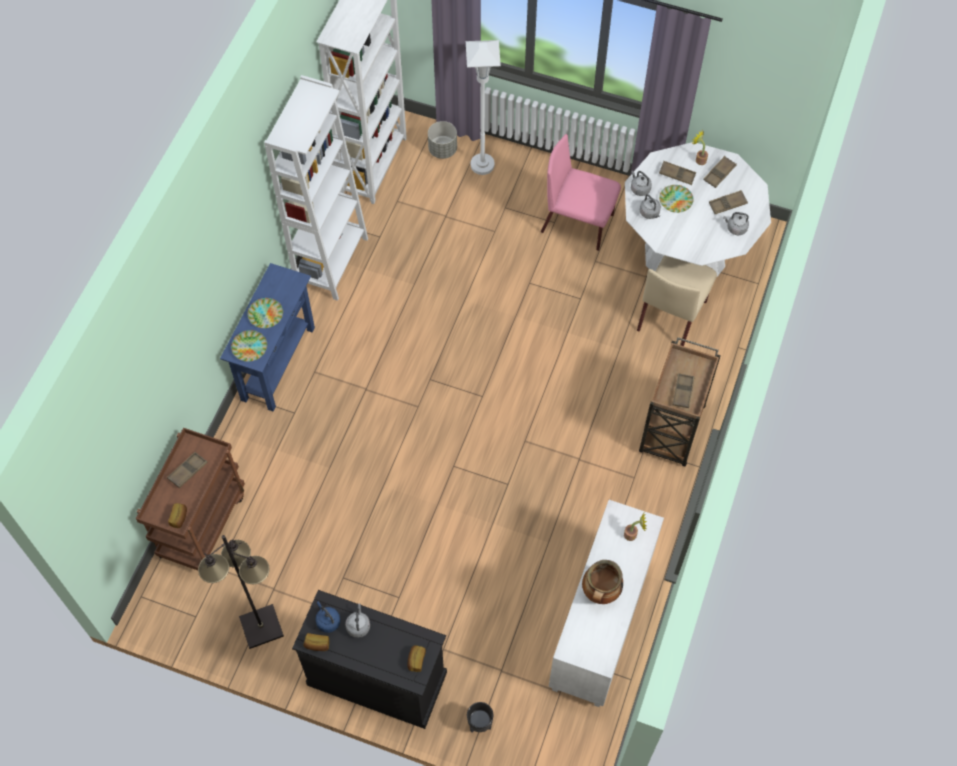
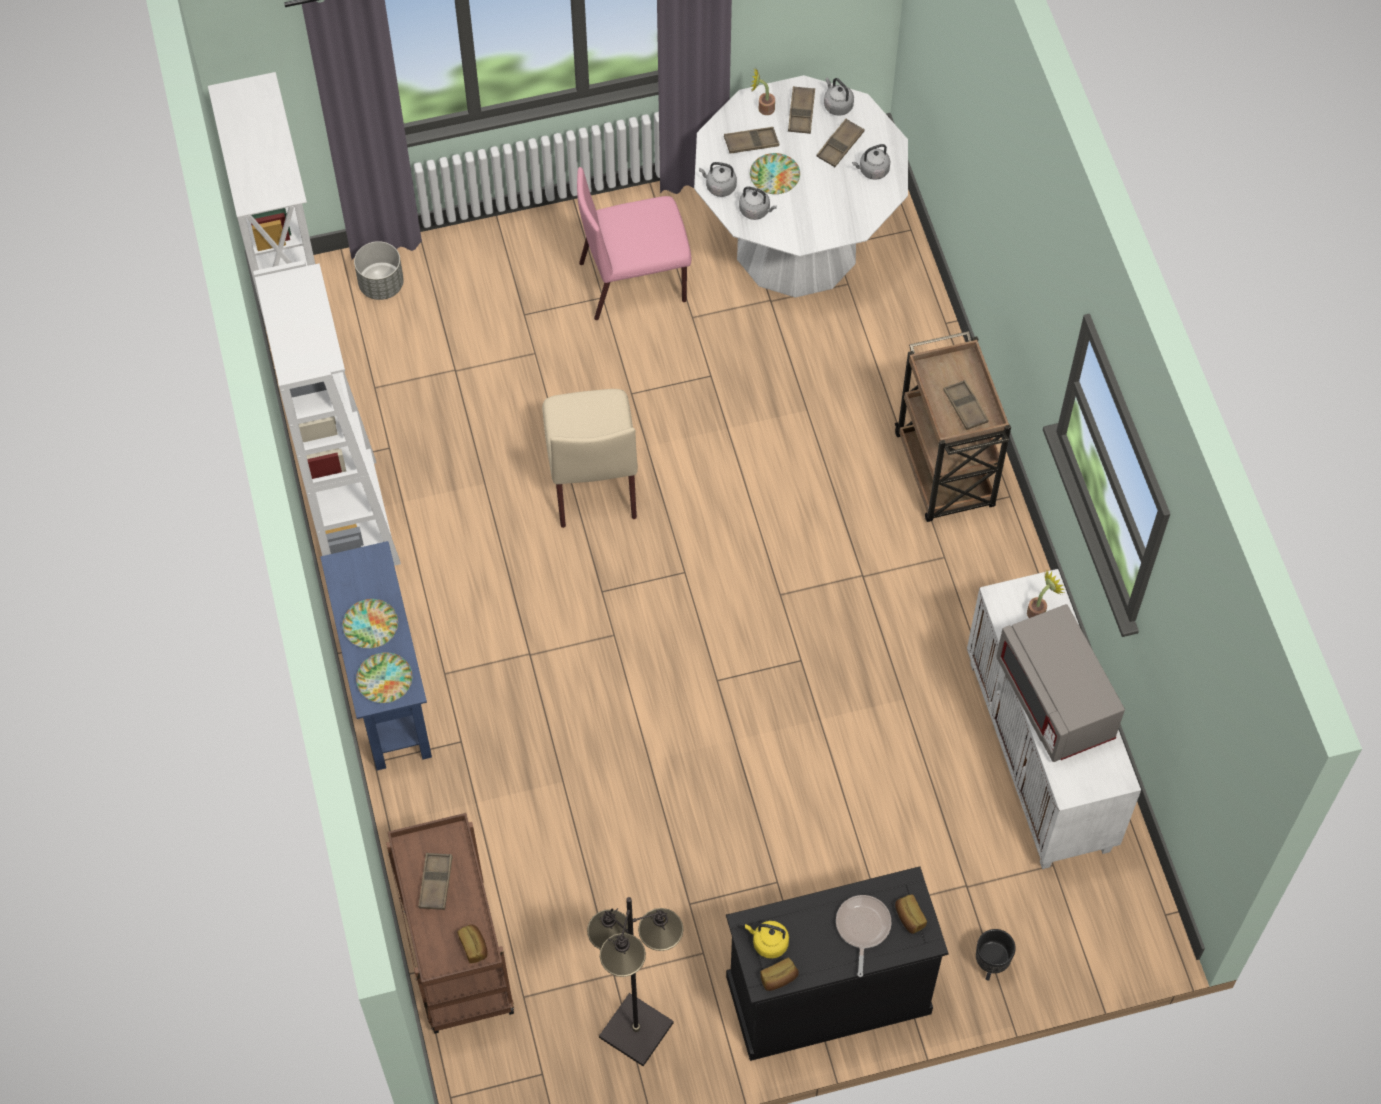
camera: 35 degrees left, 0 degrees up
blue kettle [315,601,341,633] -> yellow kettle [745,921,789,959]
grey kettle [345,604,370,638] -> grey kettle moved to [824,77,854,116]
white floor lamp [466,40,501,175] -> none
cooking pot [582,560,623,604] -> grey microwave [996,604,1125,762]
beige chair [637,255,717,346] -> beige chair moved to [542,389,638,528]
none -> frying pan [836,895,891,977]

